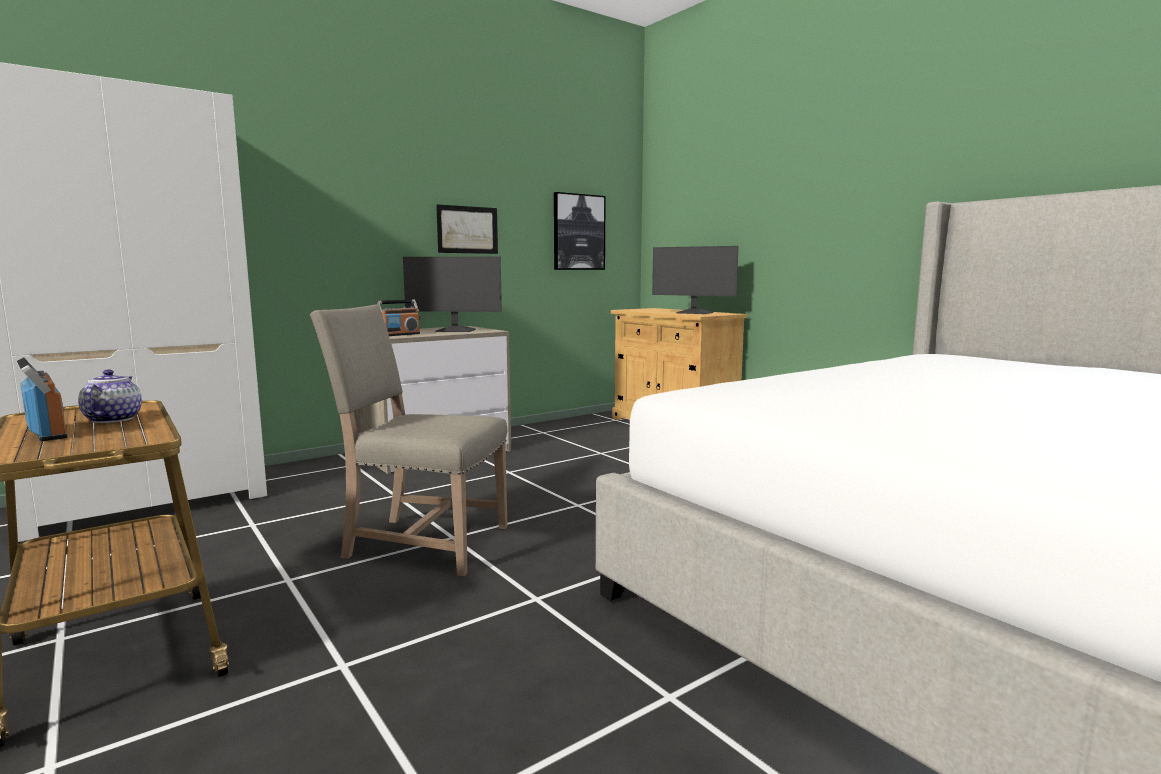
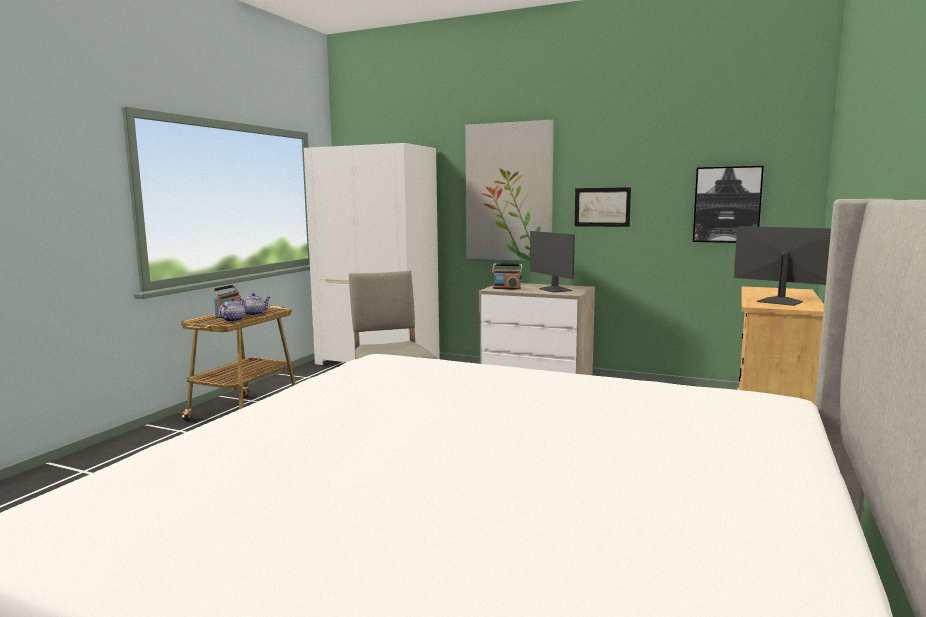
camera: 60 degrees right, 0 degrees up
monitor [652,246,739,314] -> monitor turned 135 degrees clockwise [734,226,831,306]
none -> teapot [219,298,246,322]
none -> picture [465,120,554,261]

